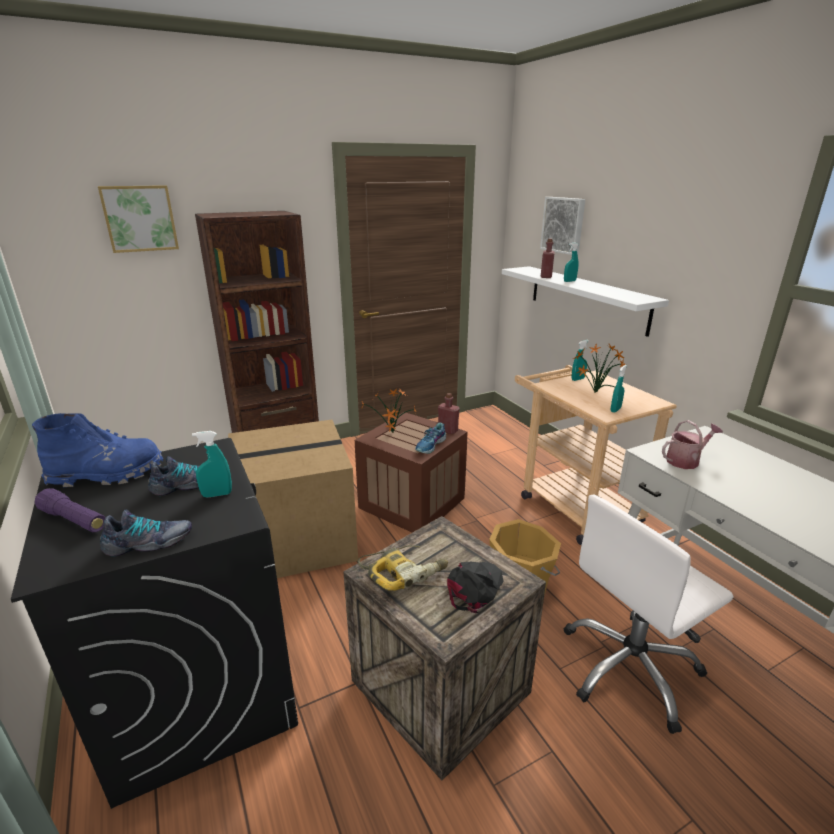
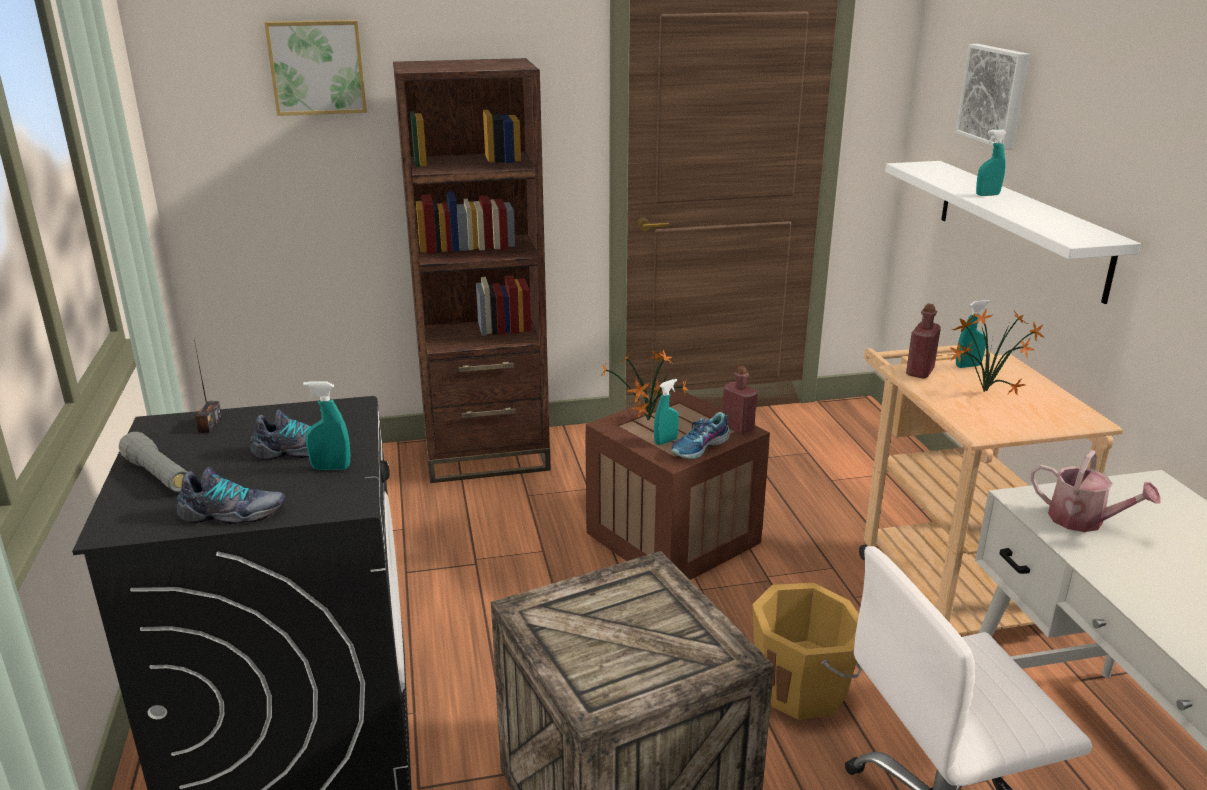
camera: 15 degrees right, 0 degrees up
blue boot [32,413,163,487] -> radio [194,340,222,433]
purple flashlight [35,488,106,532] -> grey flashlight [119,432,187,492]
cardboard box [228,420,358,578] -> none
power drill [358,545,448,591] -> none
black cap [447,562,503,613] -> none
red bottle [541,239,555,278] -> red bottle moved to [906,303,941,379]
turquoise spray bottle [610,365,627,412] -> turquoise spray bottle moved to [654,379,679,445]
watering can [662,420,723,469] -> watering can turned 45 degrees clockwise [1031,450,1161,532]

